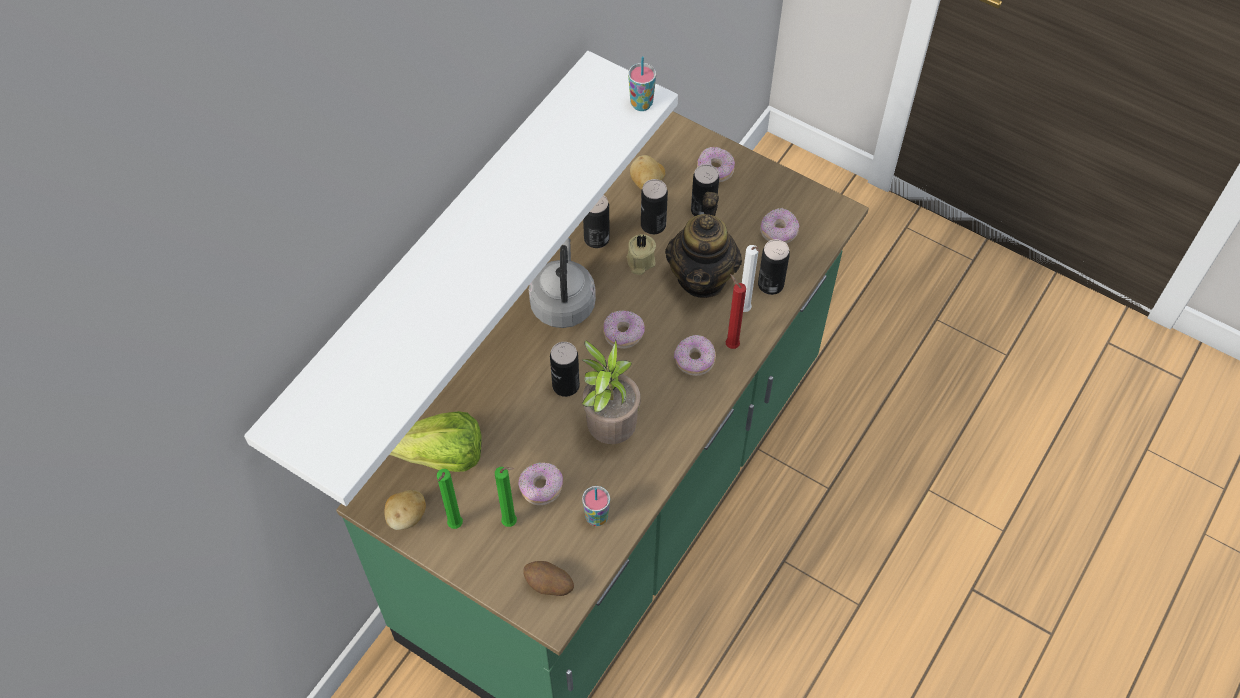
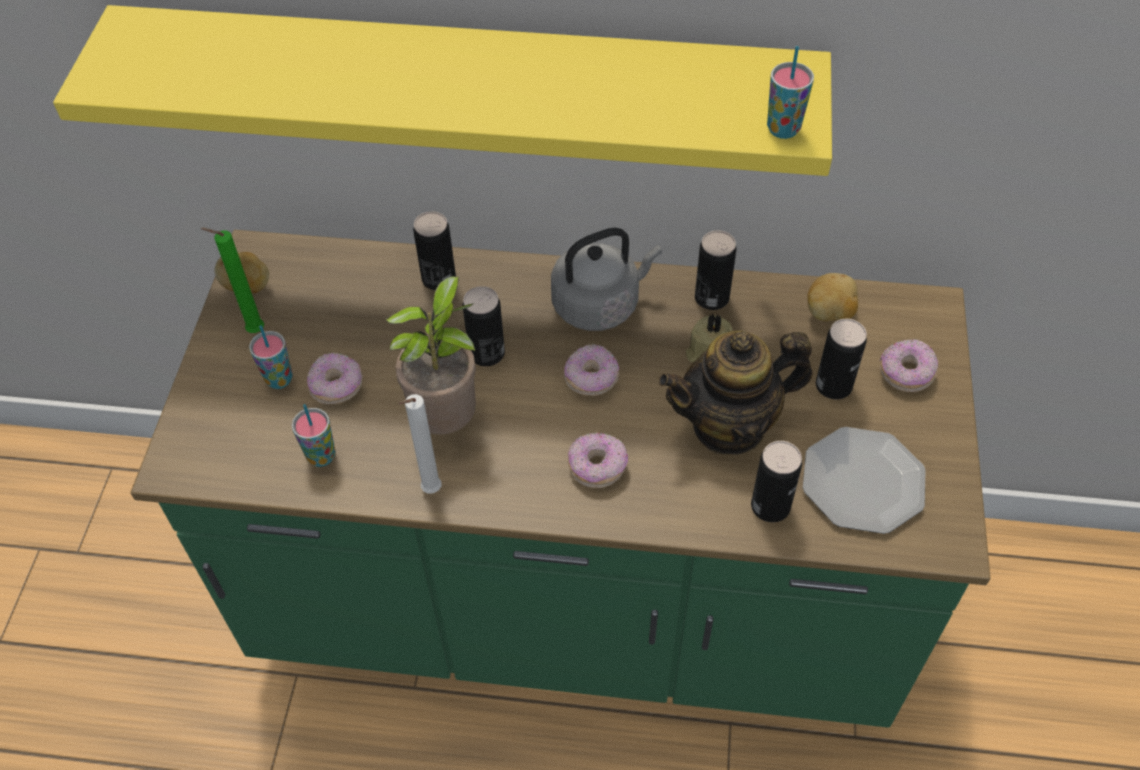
camera: 65 degrees right, 5 degrees down
white shelf [244,51,678,506] -> yellow shelf [53,5,832,176]
lettuce [389,411,481,472] -> none
green candle [495,467,517,527] -> cup [249,325,293,389]
potato [523,561,574,596] -> none
can [641,179,668,234] -> can moved to [413,211,456,290]
red candle [726,274,746,349] -> none
white candle [742,245,760,312] -> white candle moved to [398,394,442,494]
donut [760,208,799,244] -> plate [803,427,926,534]

